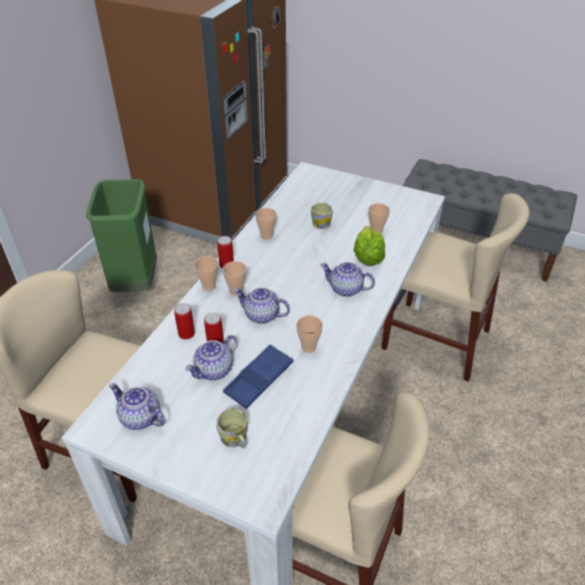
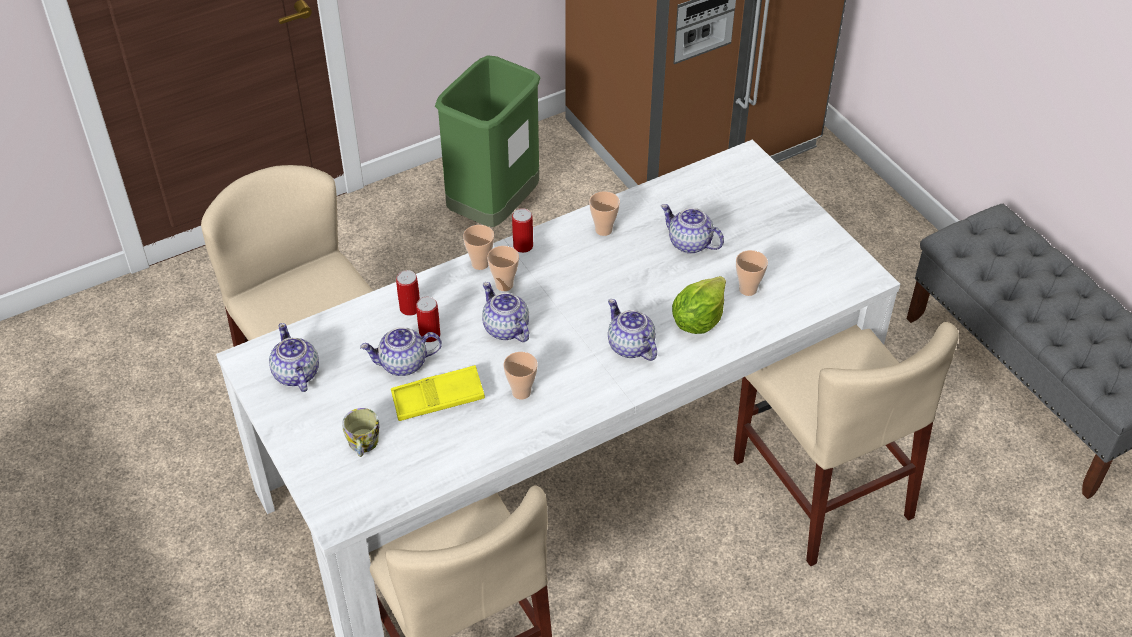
camera: 35 degrees right, 5 degrees up
blue tray [223,344,293,409] -> yellow tray [391,365,485,421]
mug [311,203,333,229] -> teapot [661,204,724,254]

